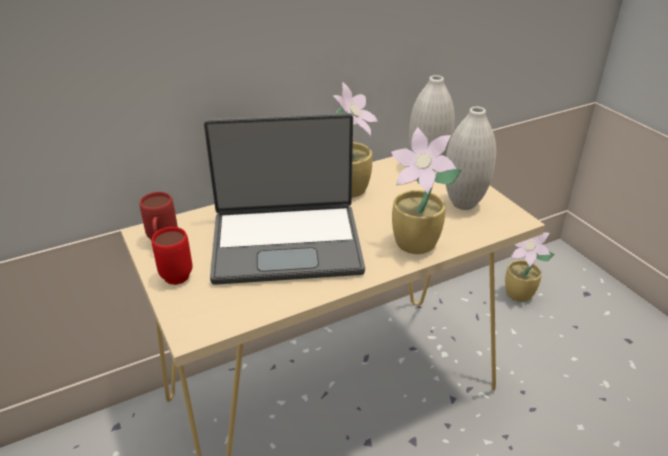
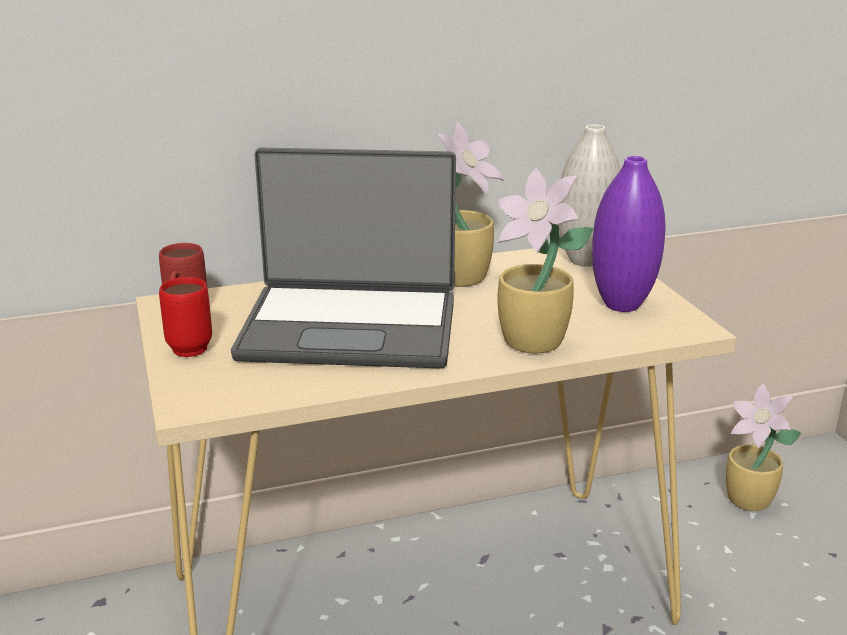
camera: 10 degrees right, 10 degrees down
white vase [446,106,496,210] -> purple vase [592,156,666,312]

